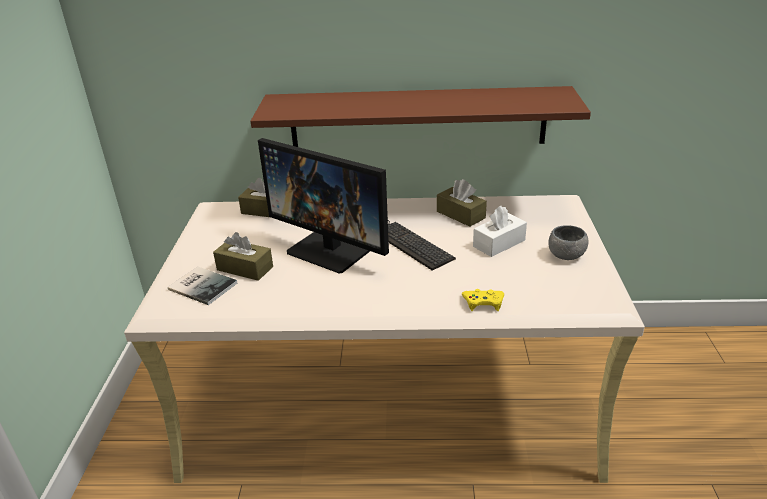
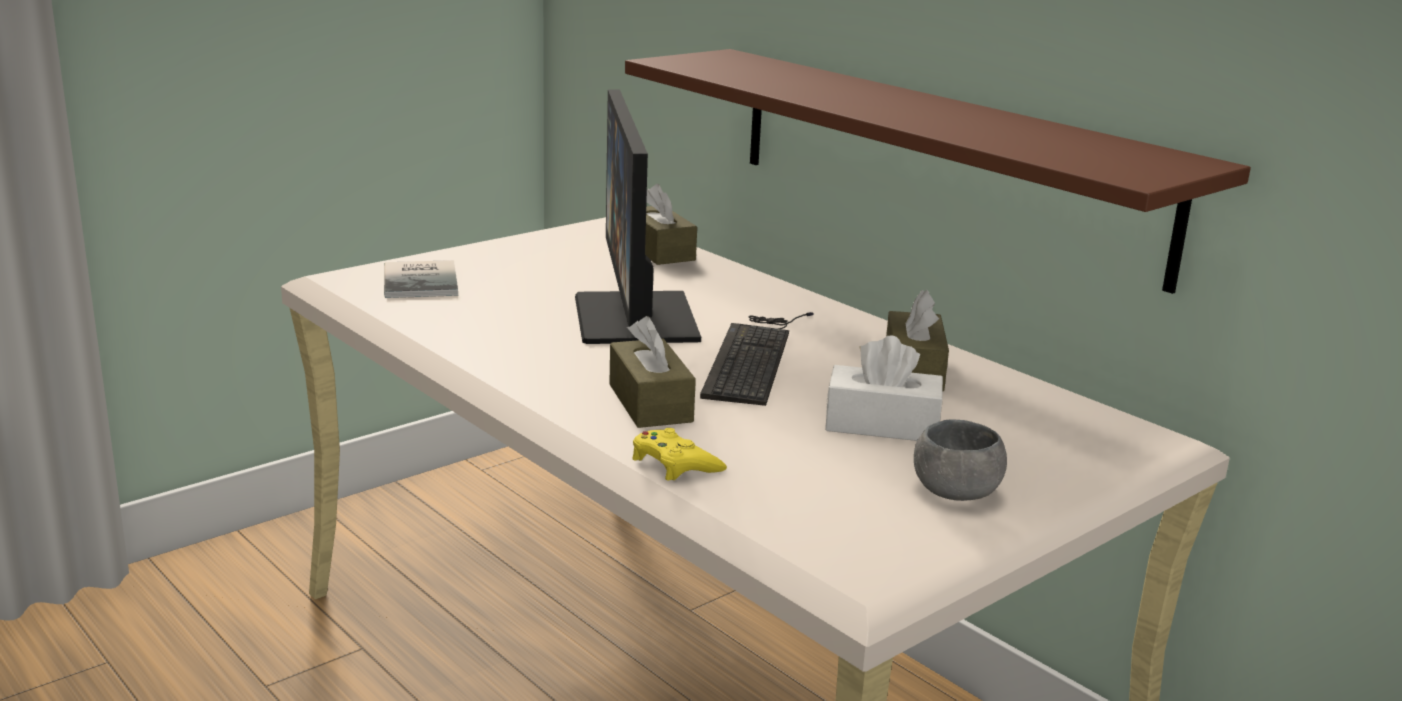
camera: 45 degrees right, 10 degrees down
brown tissue box [213,232,273,281] -> brown tissue box moved to [609,316,696,428]

